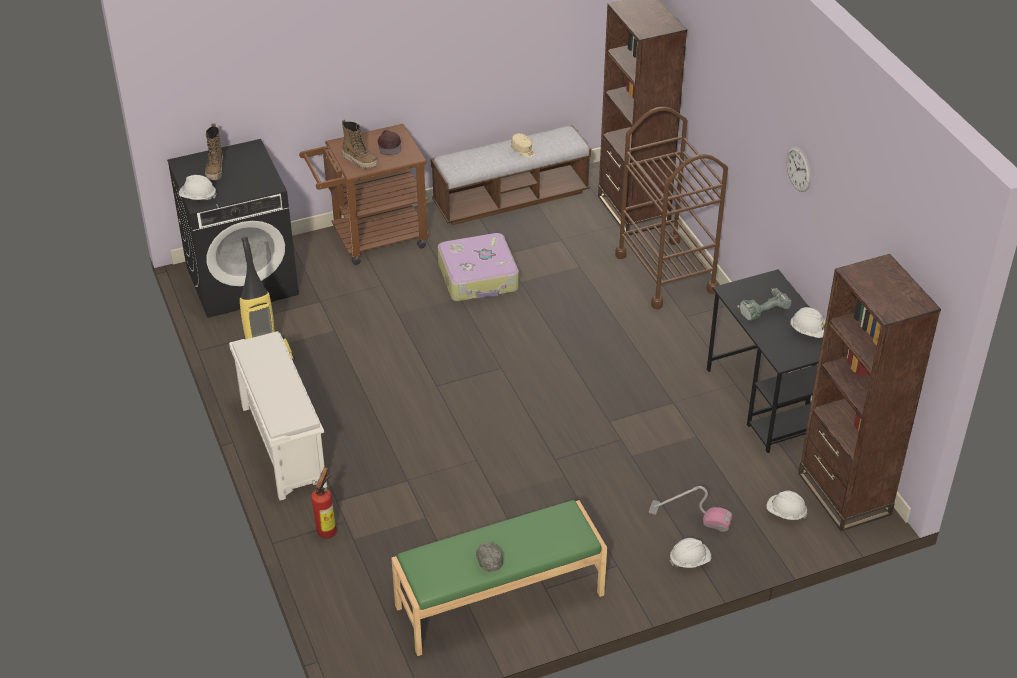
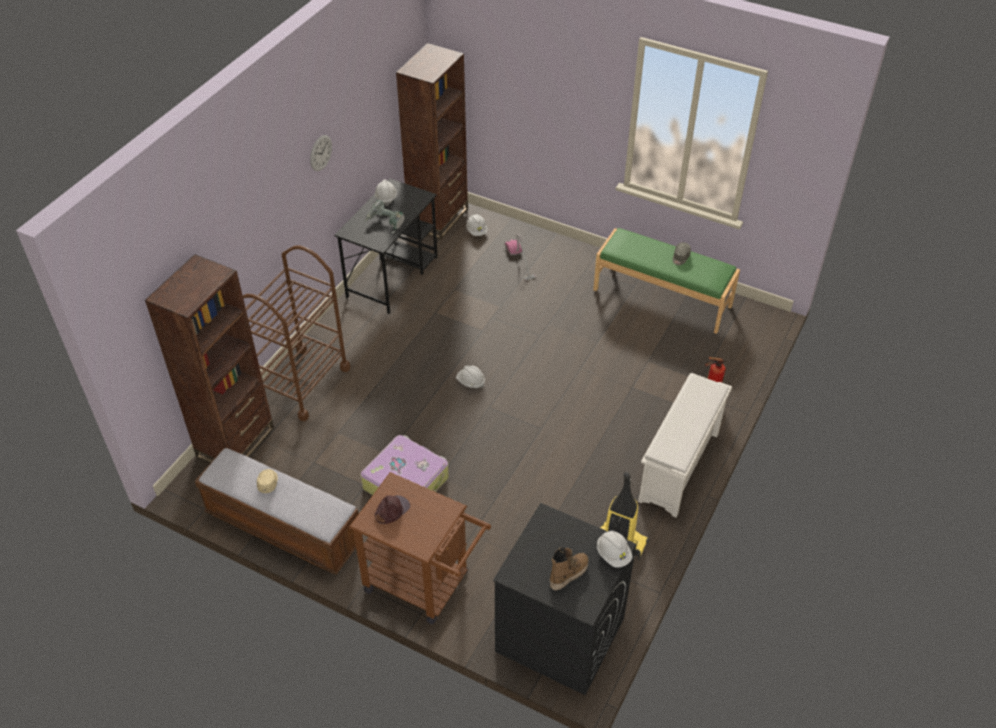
camera: 130 degrees left, 5 degrees up
boot [342,119,378,169] -> none
white hard hat [670,538,711,568] -> white hard hat moved to [456,366,485,389]

